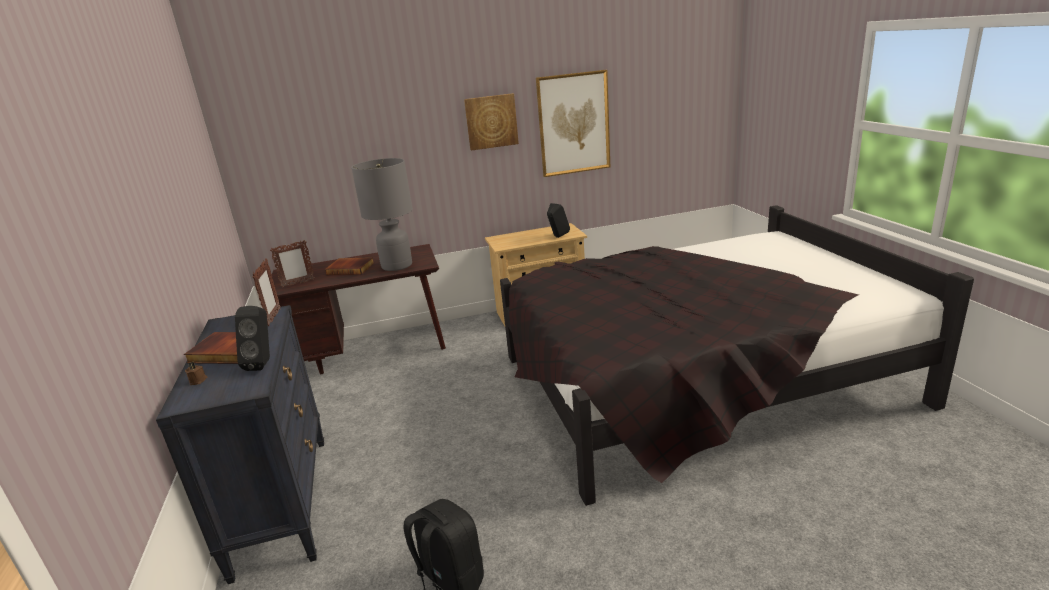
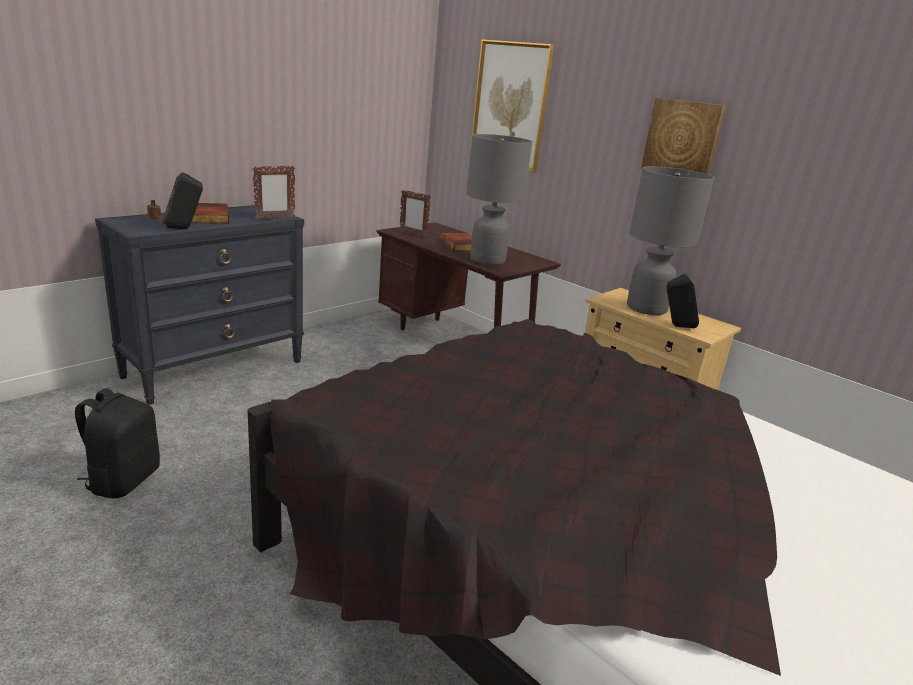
camera: 55 degrees right, 0 degrees up
picture [536,70,610,177] -> picture moved to [470,39,554,173]
none -> grey table lamp [627,166,715,315]

